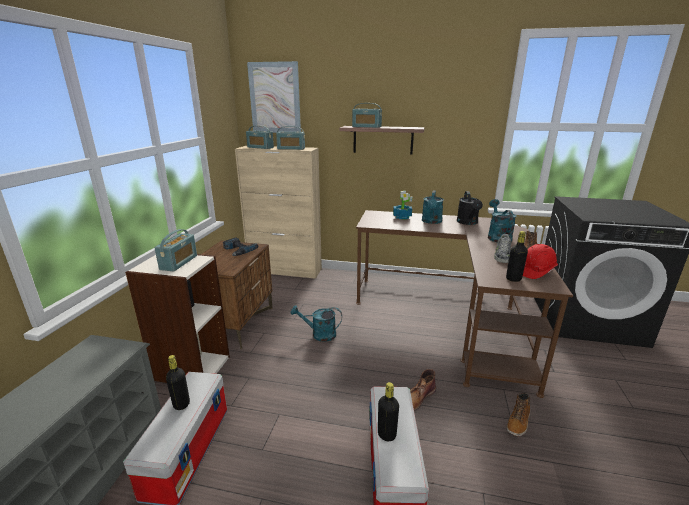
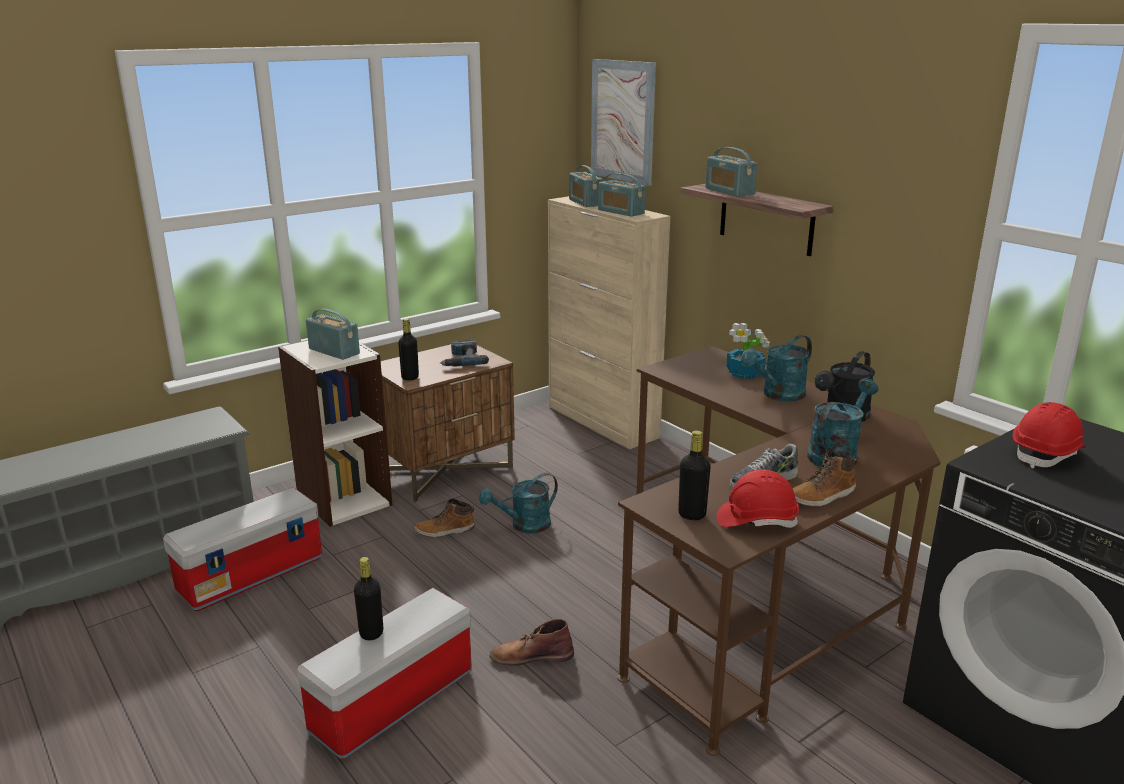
camera: 40 degrees right, 0 degrees up
radio [155,229,197,271] -> radio turned 105 degrees counterclockwise [306,309,360,360]
black bottle [166,355,190,410] -> black bottle moved to [398,319,419,381]
turquoise watering can [291,305,342,342] -> turquoise watering can turned 75 degrees counterclockwise [479,473,558,534]
boot [507,393,530,436] -> boot moved to [415,499,475,537]
none -> red hard hat [1012,402,1086,469]

